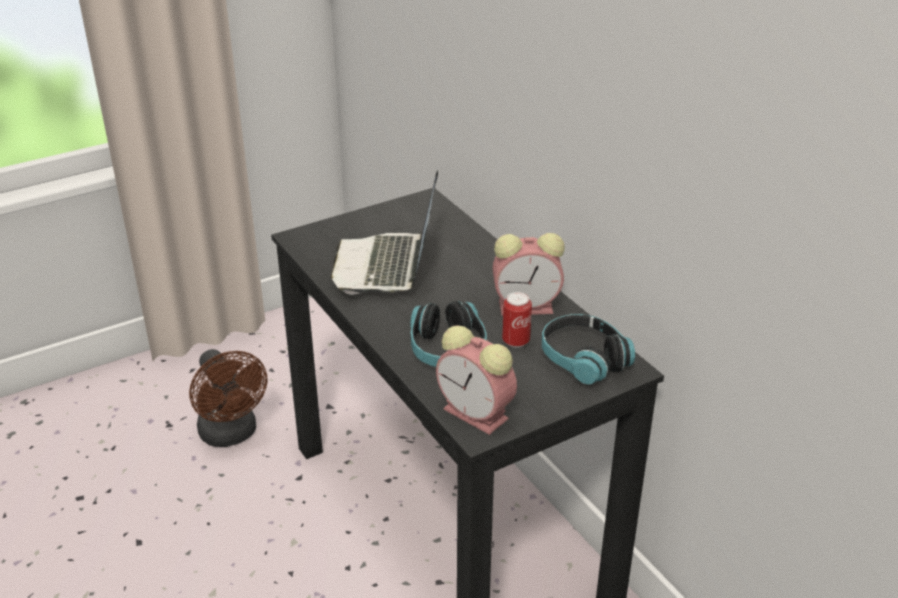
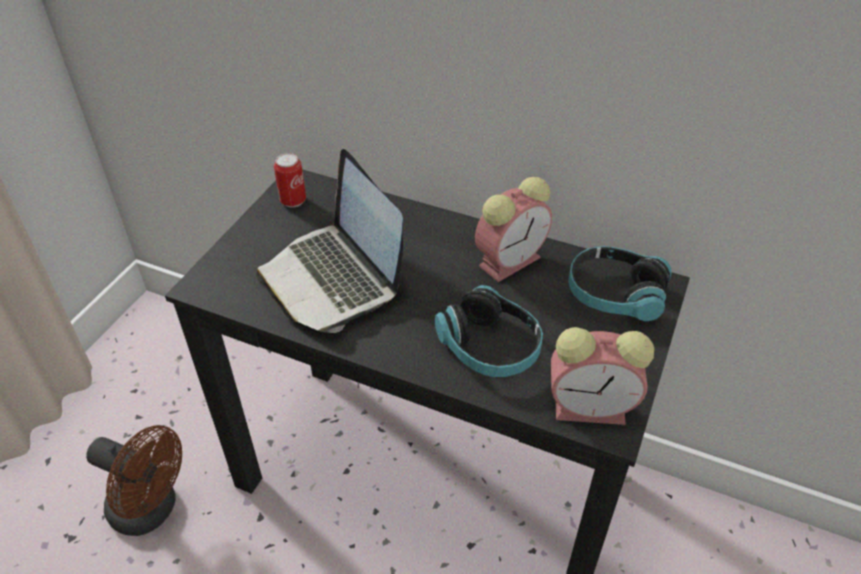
camera: 35 degrees left, 10 degrees up
can [502,292,532,348] -> can moved to [274,153,306,208]

